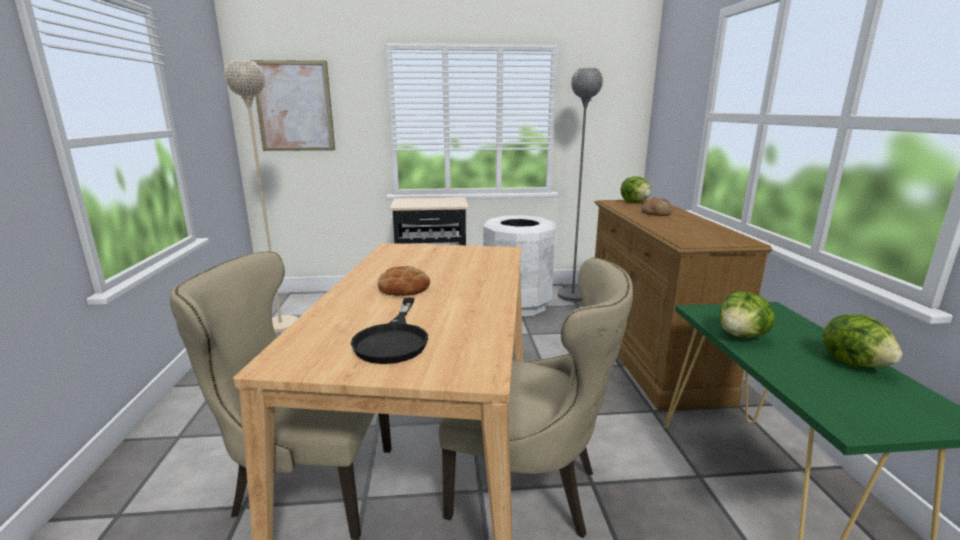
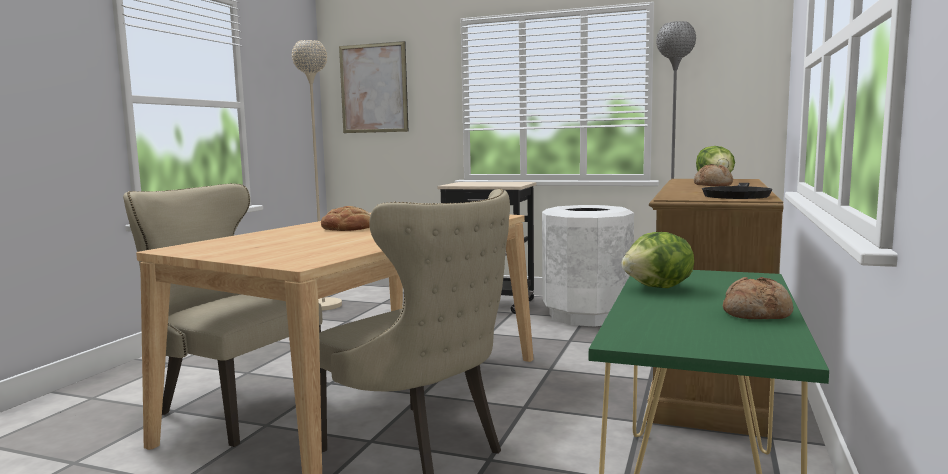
camera: 25 degrees right, 10 degrees down
black frying pan [351,298,428,364] -> black frying pan moved to [702,183,772,199]
lettuce [822,315,903,368] -> bread [723,277,793,319]

